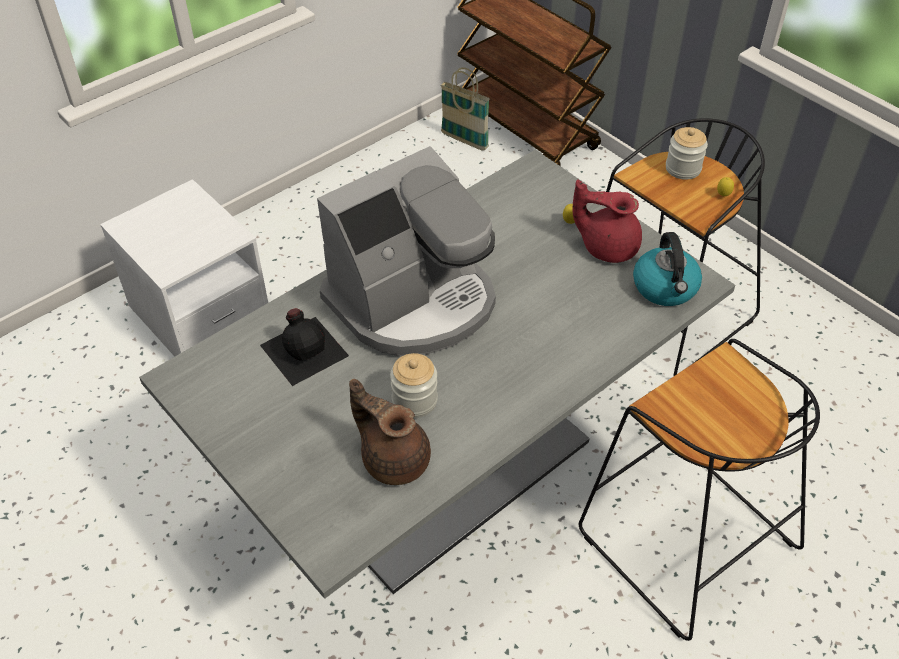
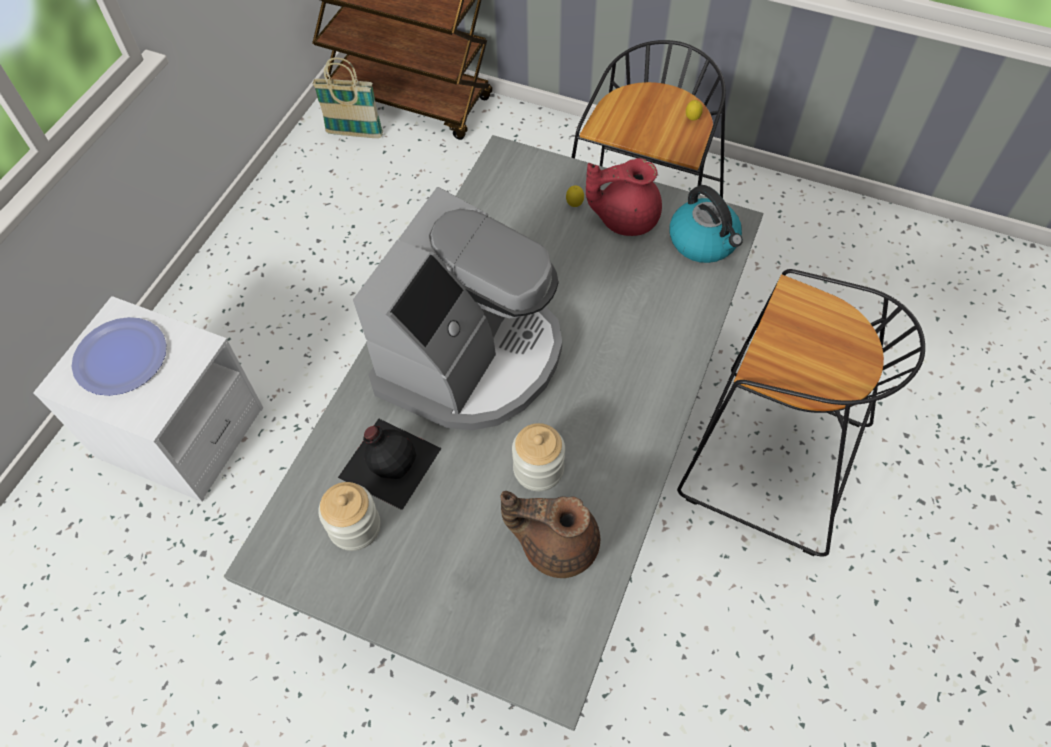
camera: 25 degrees left, 10 degrees up
jar [666,127,708,180] -> jar moved to [318,482,380,551]
none -> plate [71,317,167,396]

